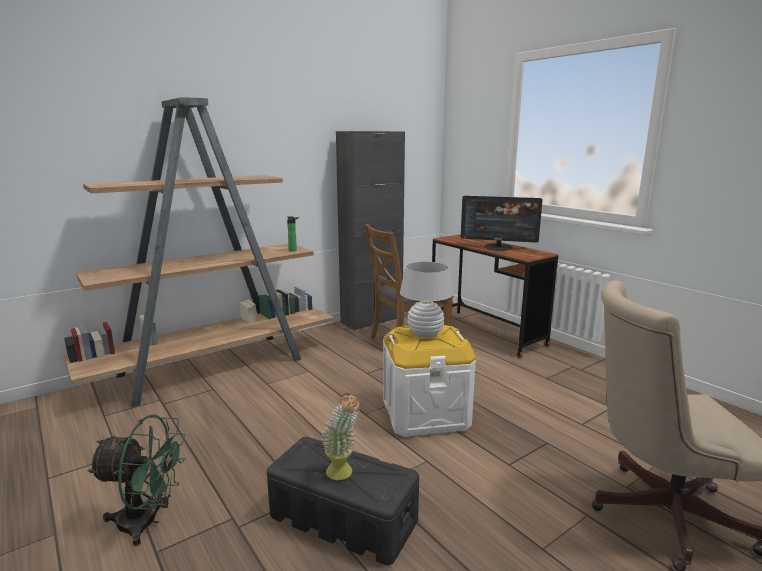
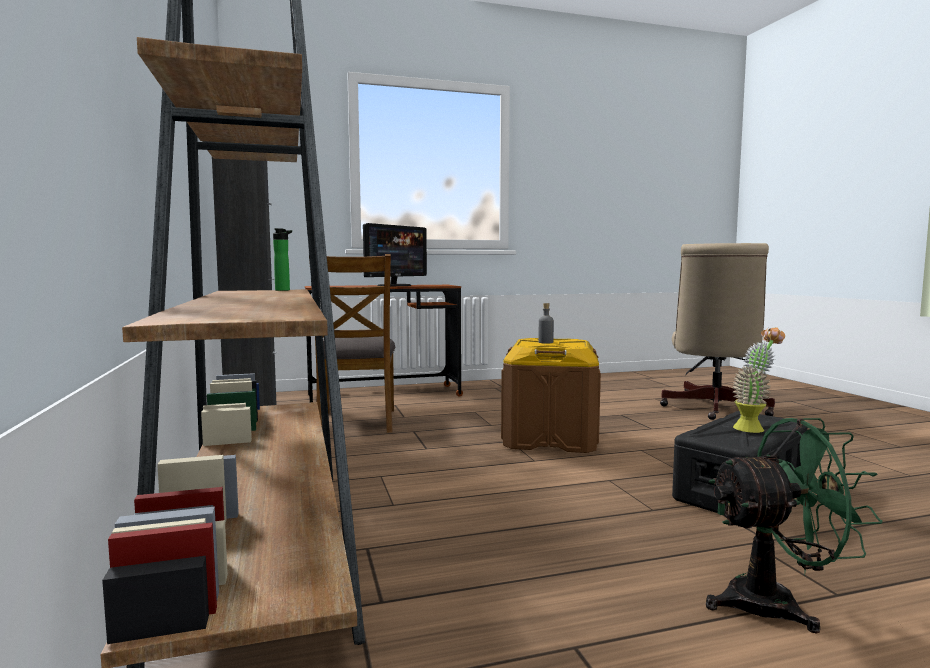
camera: 70 degrees left, 10 degrees down
green fan [87,414,186,546] -> green fan turned 60 degrees clockwise [706,418,883,634]
white storage box [383,325,476,437] -> brown storage box [501,338,601,453]
white table lamp [400,262,453,338] -> grey bottle [539,303,554,344]

